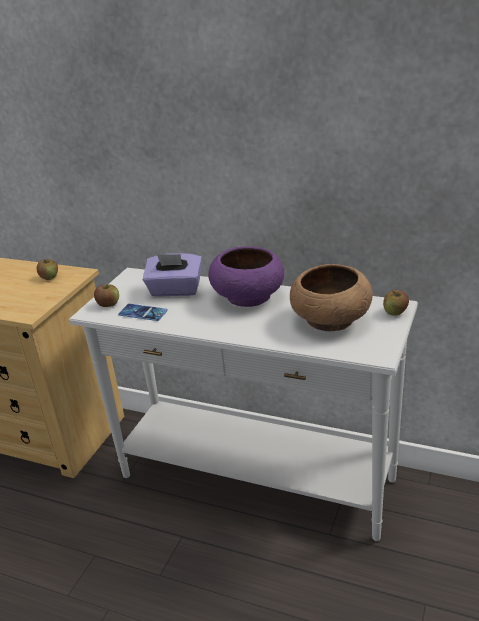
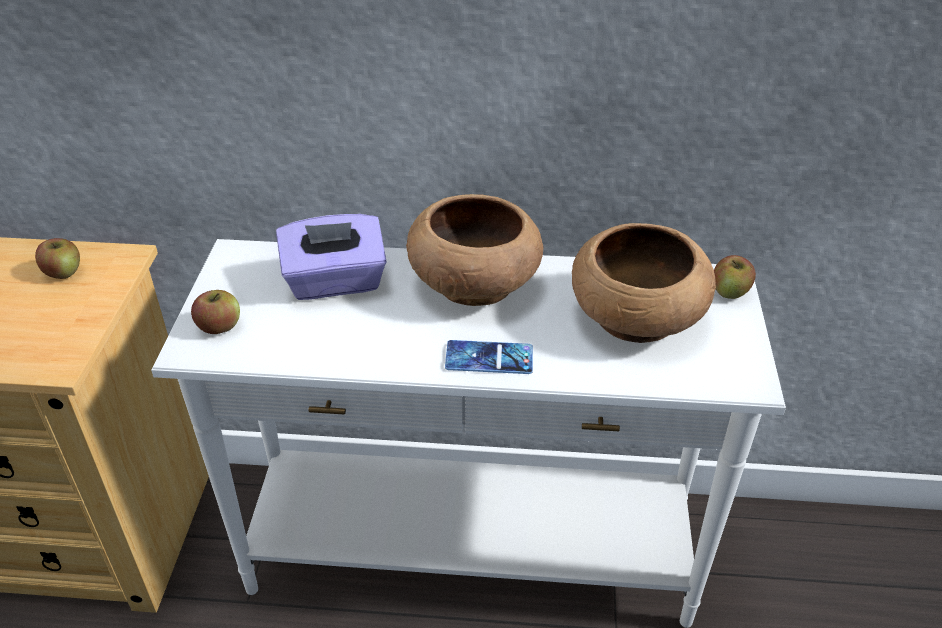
camera: 20 degrees left, 10 degrees up
phone [118,304,168,321] -> phone moved to [445,340,533,374]
purple bowl [208,246,284,307] -> brown bowl [406,194,543,306]

